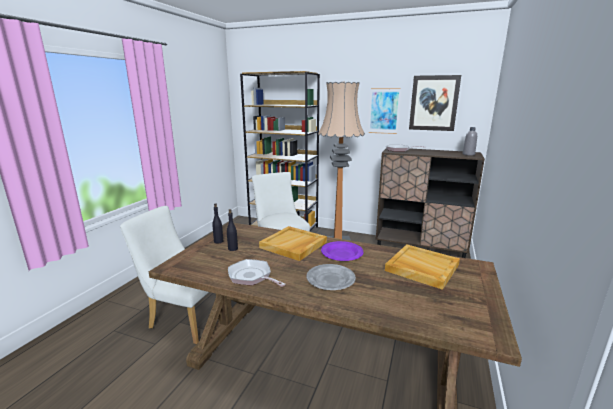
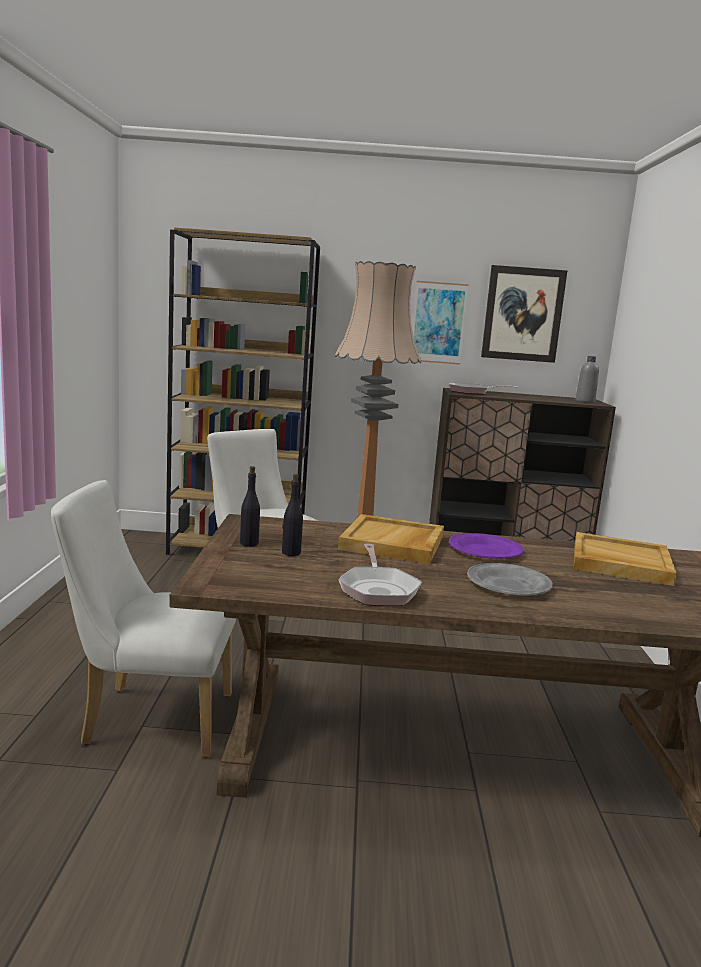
camera: 20 degrees left, 5 degrees down
frying pan [228,259,286,287] -> frying pan turned 120 degrees counterclockwise [338,544,422,606]

